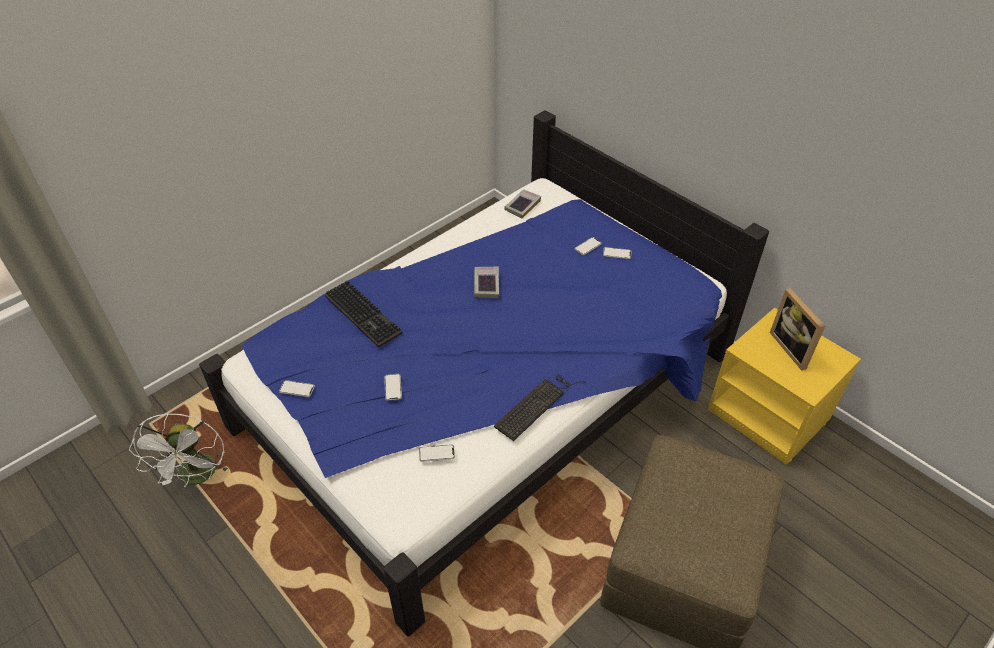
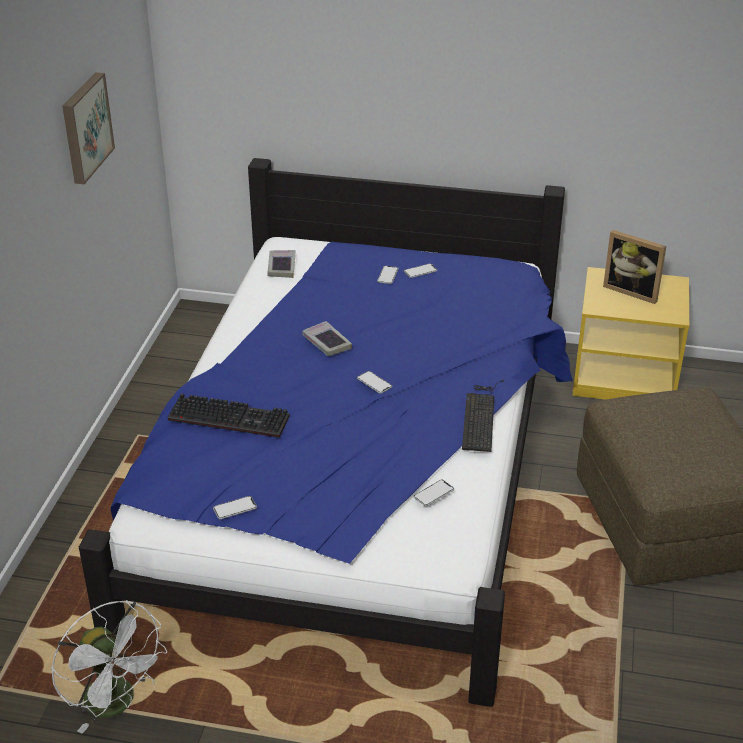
camera: 35 degrees left, 10 degrees down
phone [384,374,402,401] -> phone moved to [357,371,392,393]
none -> picture [62,72,115,184]

